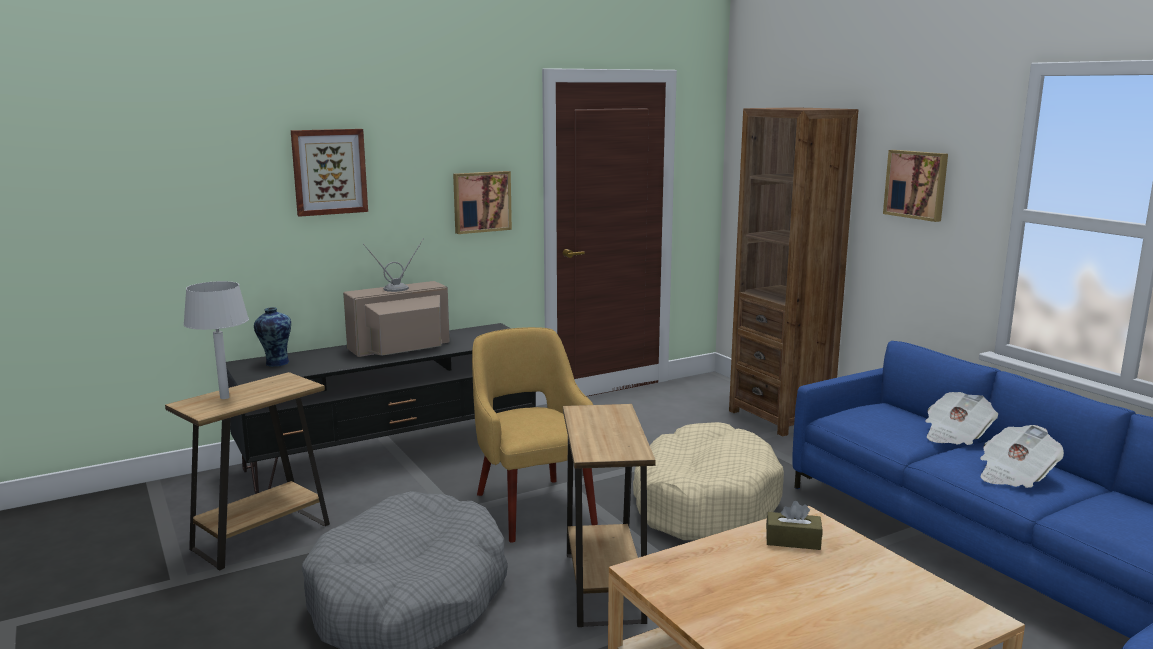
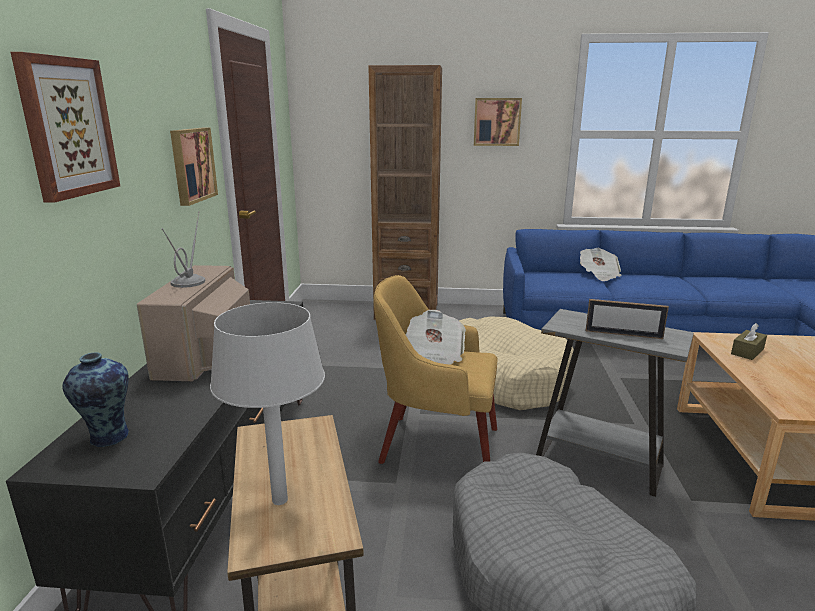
camera: 55 degrees left, 5 degrees up
brown side table [563,404,656,627] -> grey side table [536,309,694,497]
newspaper [980,425,1064,488] -> newspaper moved to [406,310,466,365]
none -> picture frame [586,299,669,339]

